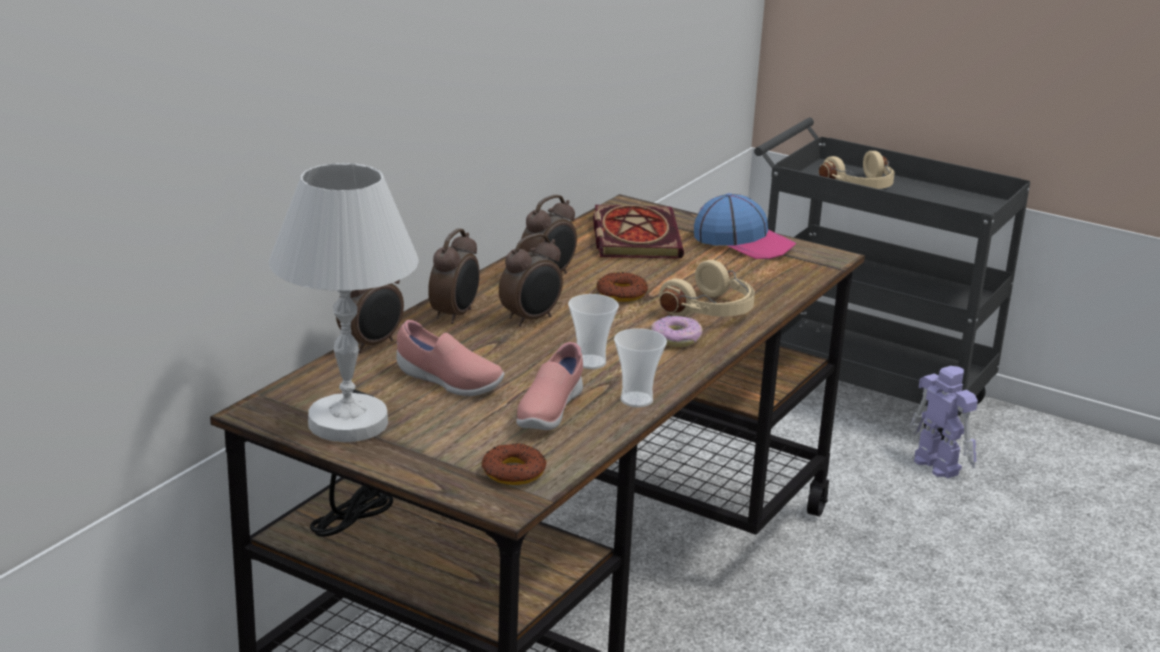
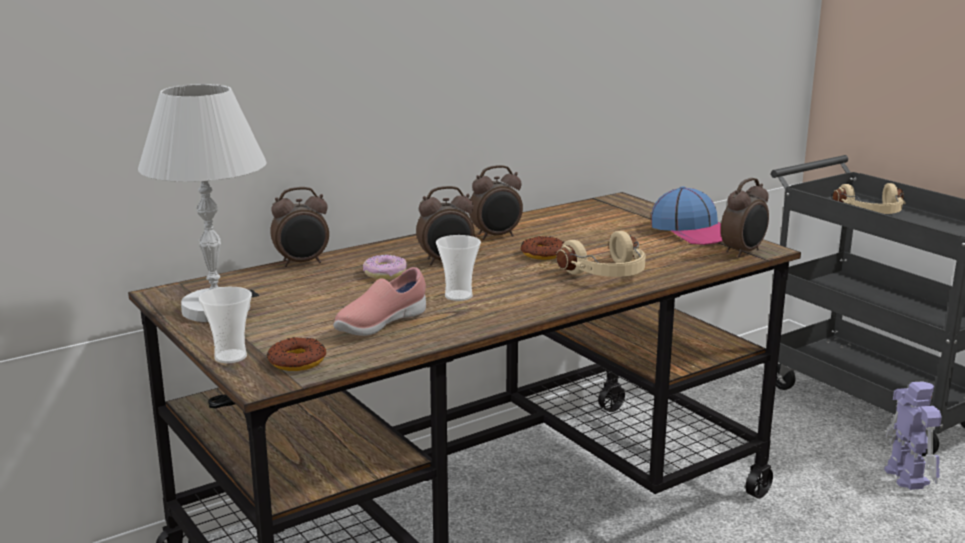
camera: 25 degrees right, 5 degrees down
pink shoe [397,320,504,396] -> none
alarm clock [428,228,480,324] -> alarm clock moved to [721,178,769,257]
book [593,205,684,258] -> none
cup [614,328,667,407] -> cup moved to [199,287,252,363]
donut [651,315,703,347] -> donut moved to [363,255,407,280]

